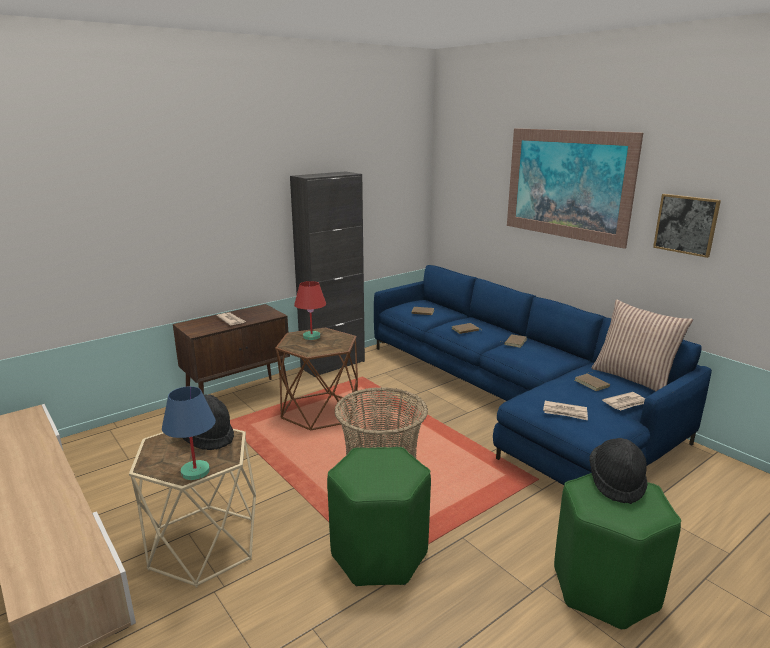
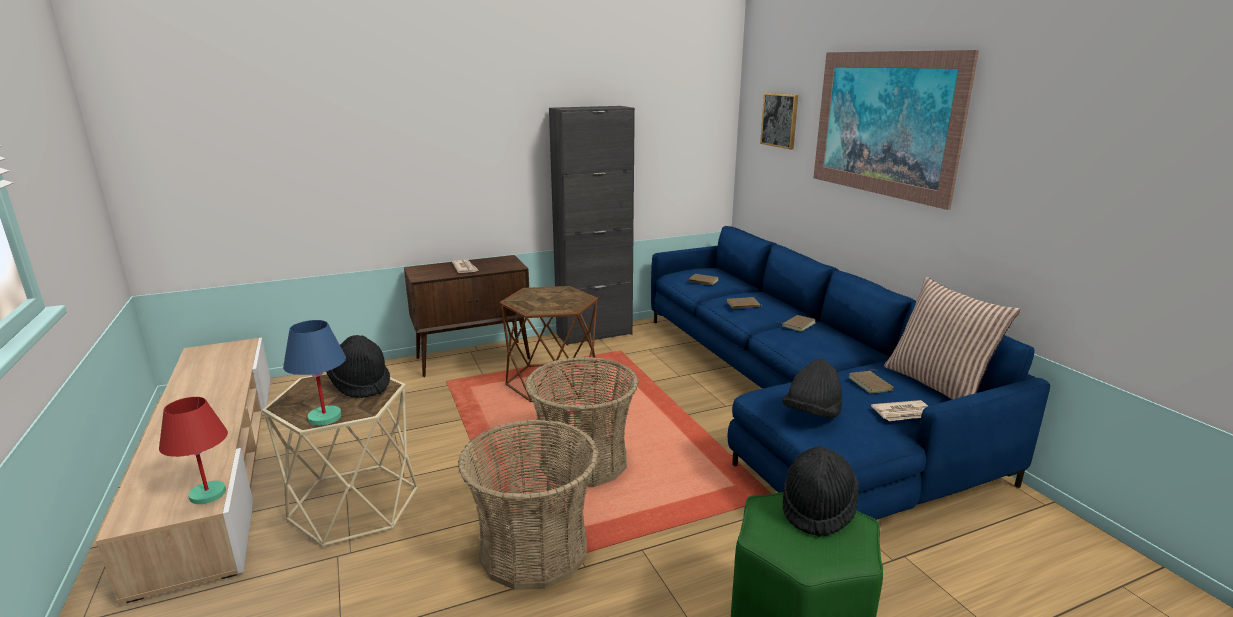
camera: 15 degrees right, 0 degrees up
red table lamp [294,281,326,340] -> red table lamp moved to [159,397,228,504]
green stool [327,447,431,586] -> basket [458,419,599,590]
newspaper [543,401,588,421] -> black hat [782,359,842,418]
picture [653,194,721,258] -> picture moved to [760,93,798,149]

